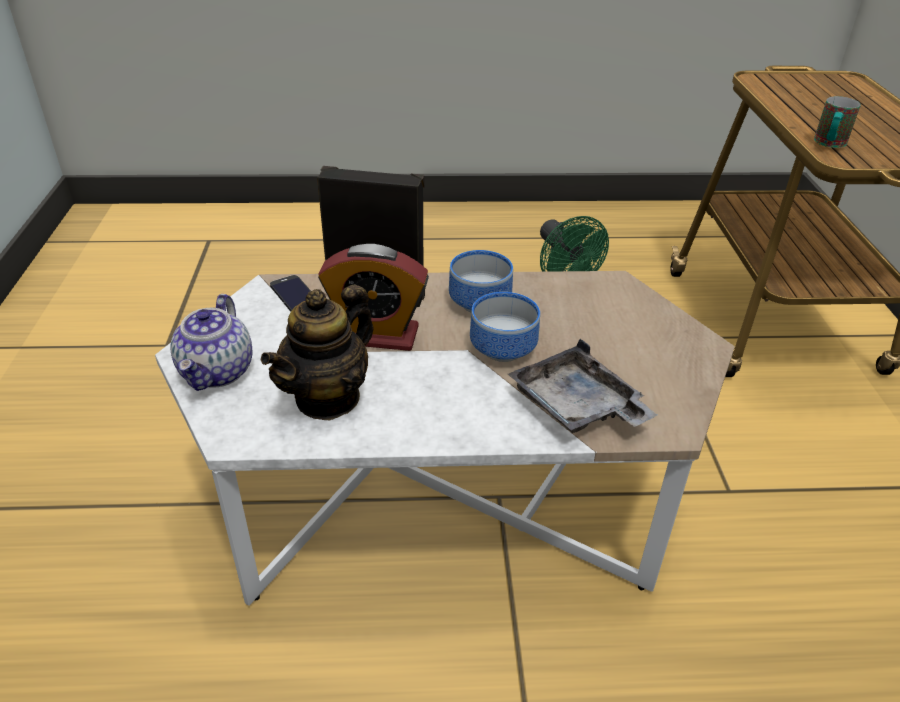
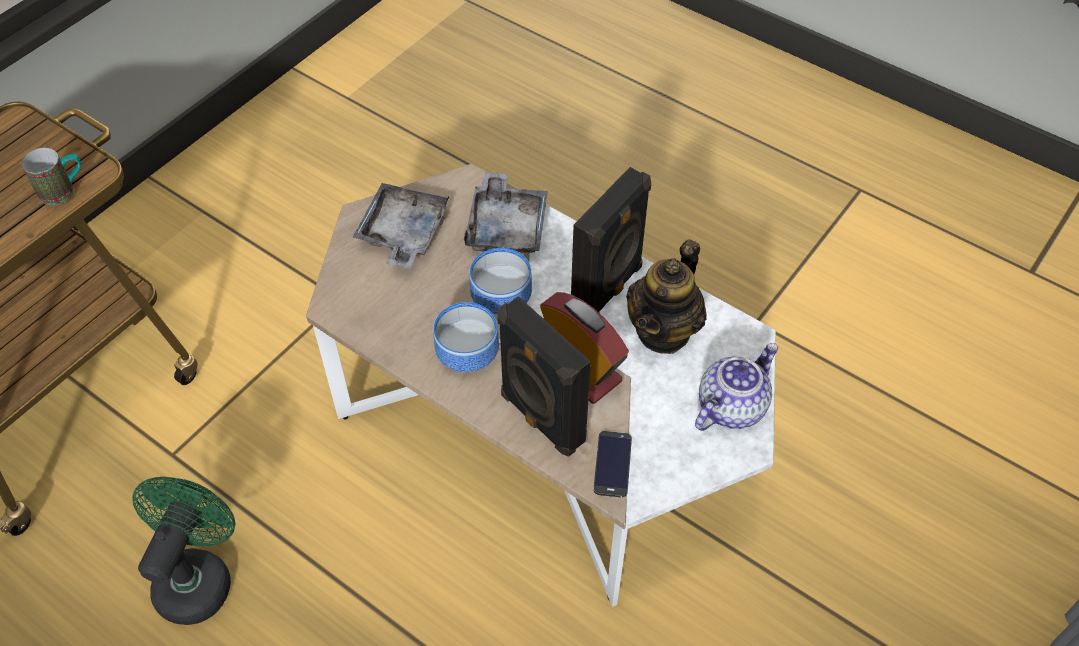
camera: 140 degrees left, 15 degrees up
teapot [261,285,374,421] -> teapot turned 135 degrees clockwise [626,239,707,354]
none -> grey tray [353,183,450,269]
none -> black speaker [571,167,651,313]

